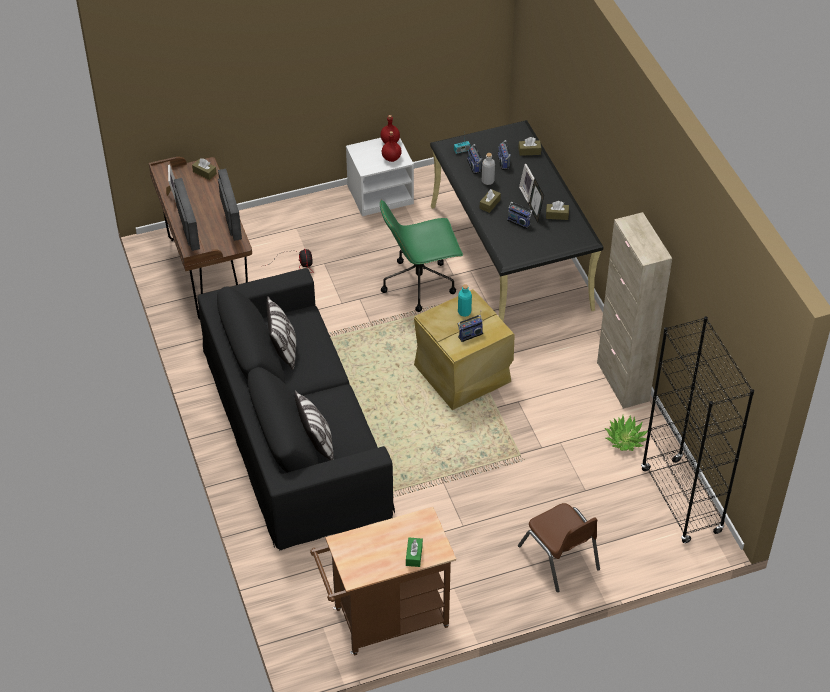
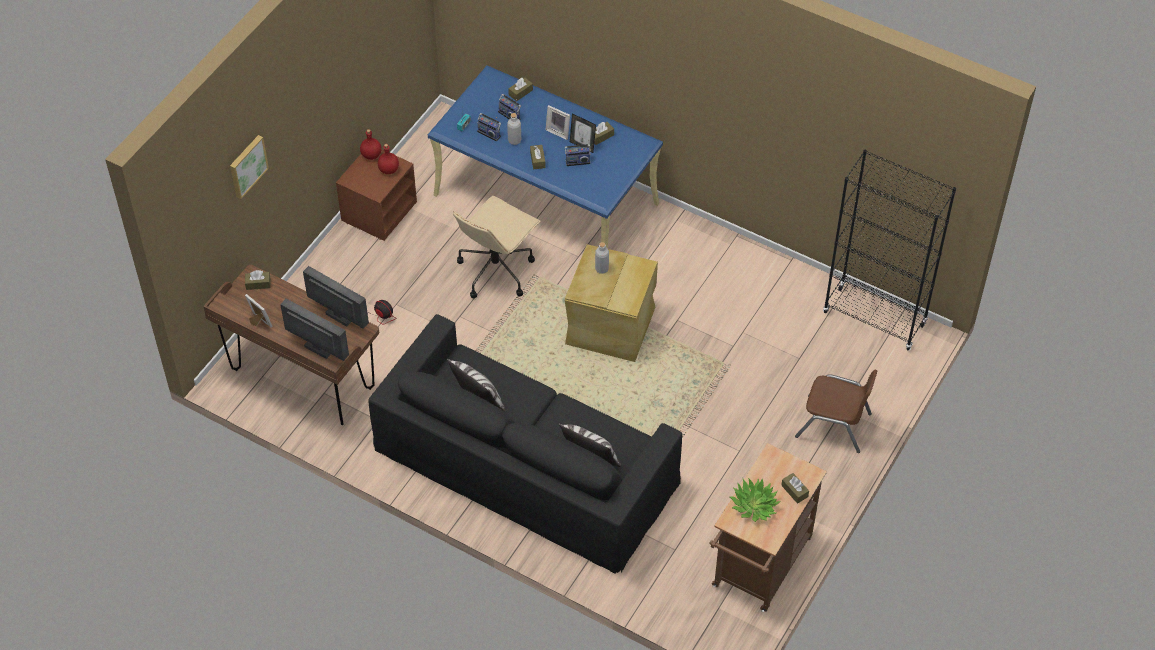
camera: 40 degrees left, 5 degrees up
white nightstand [346,138,414,216] -> brown nightstand [336,149,417,241]
green office chair [380,199,463,312] -> beige office chair [453,196,540,298]
green tissue box [406,538,423,567] -> brown tissue box [781,473,809,504]
black desk [430,120,603,322] -> blue desk [428,65,663,249]
radio [457,310,483,342] -> none
turquoise bottle [458,284,472,317] -> grey bottle [595,242,609,274]
beige cabinet [597,212,672,409] -> none
potted plant [605,415,648,451] -> potted plant moved to [730,478,781,522]
none -> picture [230,135,269,199]

